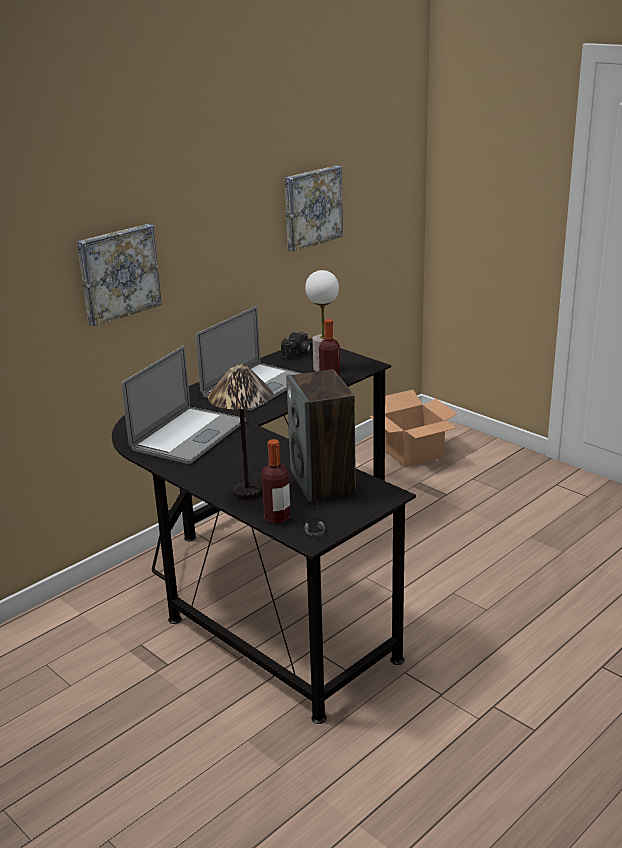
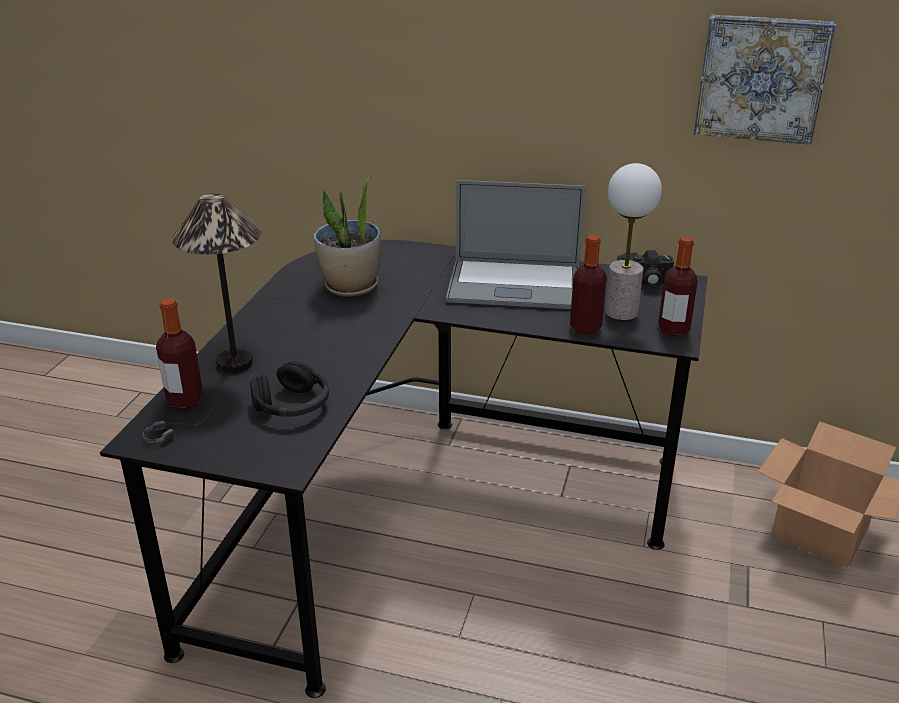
camera: 60 degrees right, 5 degrees up
picture [77,224,162,326] -> none
laptop [121,346,246,464] -> potted plant [314,176,381,297]
speaker [286,369,356,502] -> black headphones [250,361,329,417]
none -> bottle [658,236,698,336]

